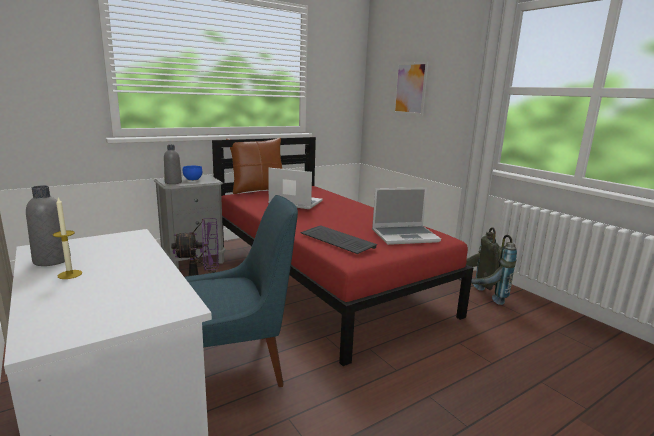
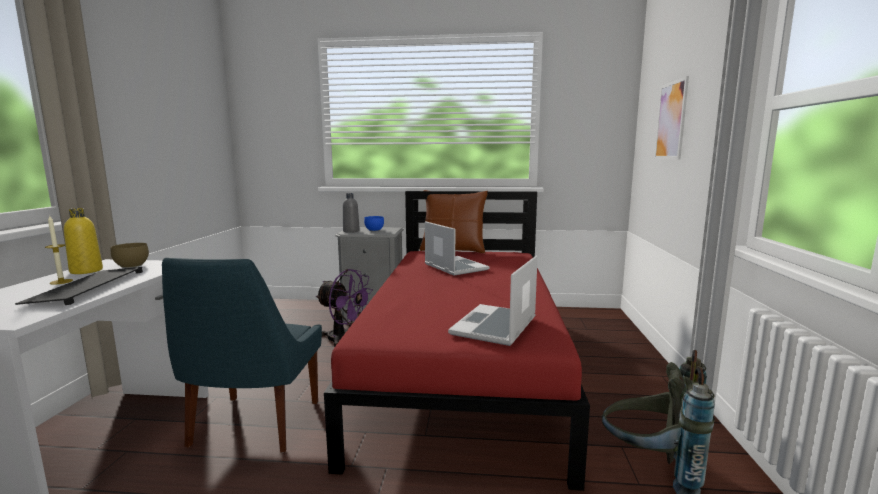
camera: 40 degrees right, 5 degrees down
grey bottle [26,185,71,266] -> yellow bottle [64,208,103,274]
blue chair [185,195,298,387] -> blue chair turned 75 degrees clockwise [162,258,322,452]
keyboard [300,225,377,254] -> keyboard moved to [15,267,143,305]
laptop [372,187,441,245] -> laptop turned 90 degrees clockwise [448,256,538,346]
none -> brown bowl [111,243,149,268]

